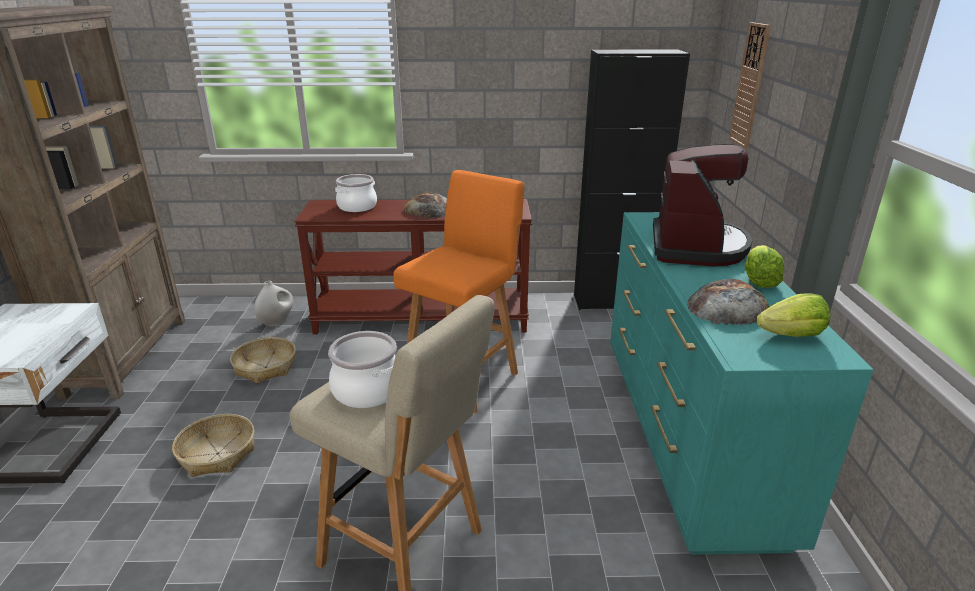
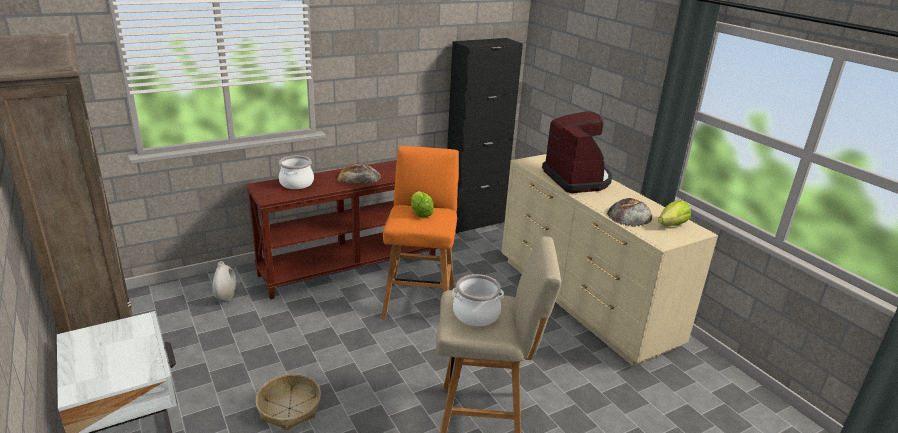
camera: 30 degrees left, 0 degrees up
basket [230,337,296,384] -> none
turquoise dresser [610,212,874,555] -> beige dresser [502,154,718,366]
wall clock [729,22,771,149] -> none
lettuce [745,245,785,288] -> lettuce moved to [411,191,434,218]

